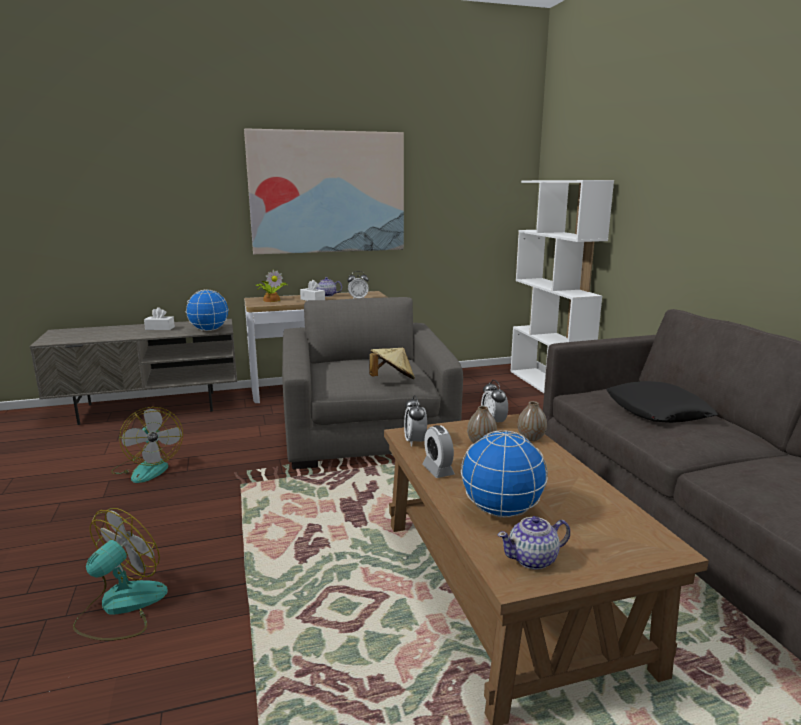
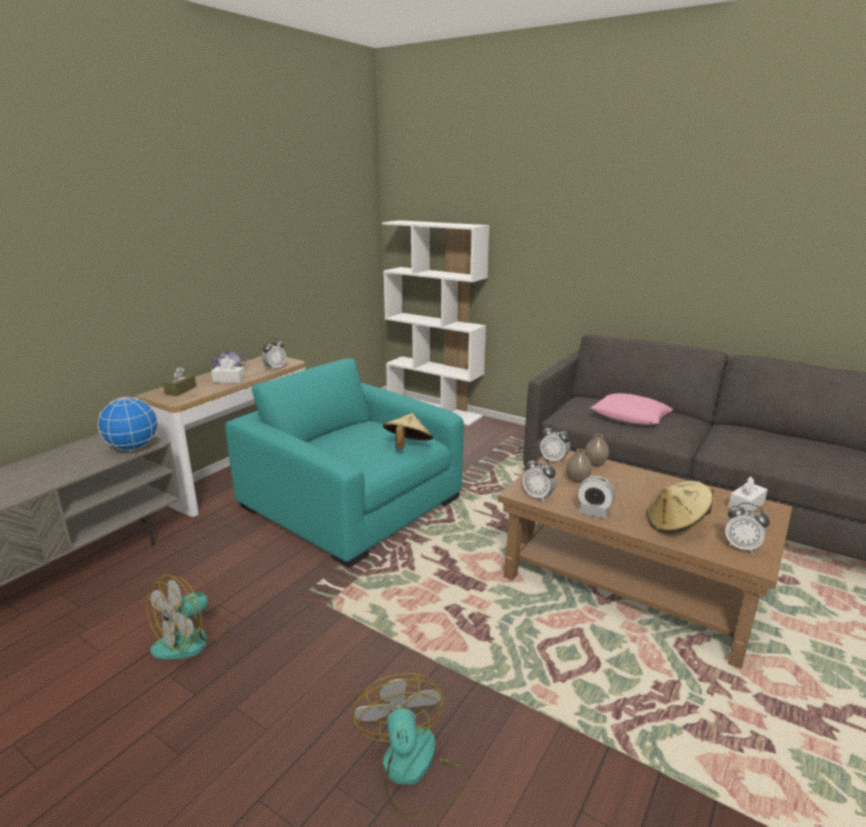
camera: 40 degrees left, 5 degrees up
fan [111,407,183,483] -> fan turned 105 degrees clockwise [146,574,230,659]
white tissue box [144,307,175,330] -> white tissue box moved to [728,476,768,511]
picture [244,128,404,254] -> none
potted plant [255,269,287,302] -> brown tissue box [163,367,196,396]
grey armchair [282,297,463,469] -> turquoise armchair [225,358,464,568]
globe [461,430,548,517] -> beige hat [647,481,714,533]
teapot [498,516,570,570] -> alarm clock [725,503,770,553]
black pillow [607,381,718,423] -> pink pillow [591,393,673,425]

